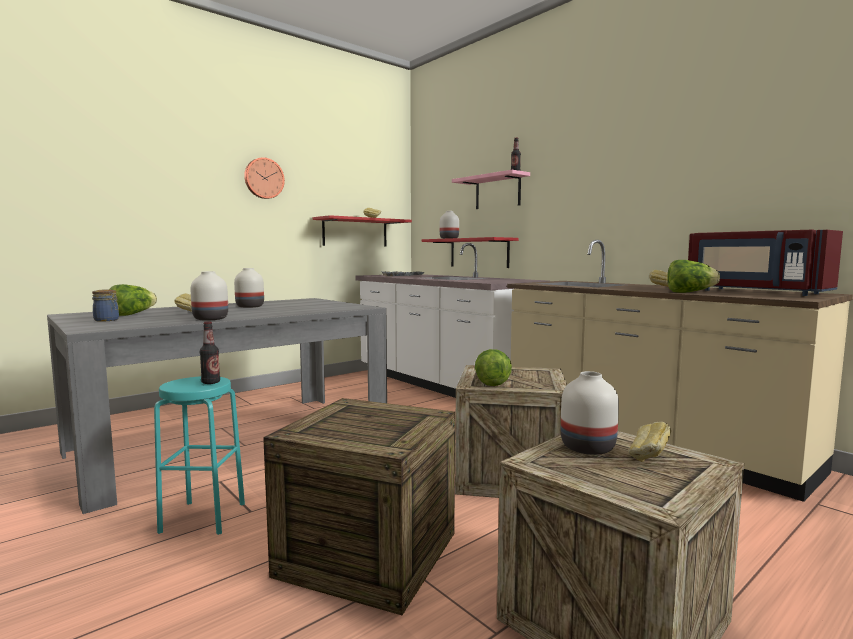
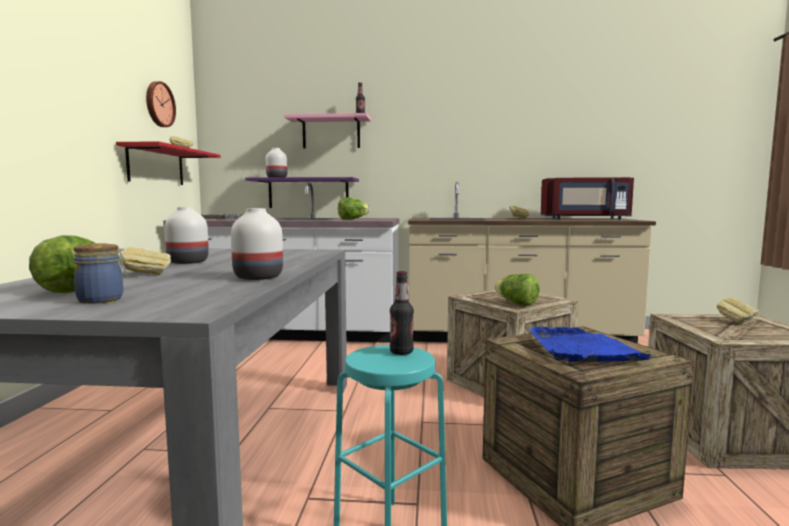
camera: 45 degrees left, 0 degrees up
wall clock [244,157,285,199] -> wall clock moved to [146,81,176,127]
red shelf [422,237,518,268] -> purple shelf [245,177,359,208]
white vase [561,371,619,455] -> none
lettuce [667,260,720,293] -> lettuce moved to [338,197,369,220]
none -> blue tray [528,327,653,362]

